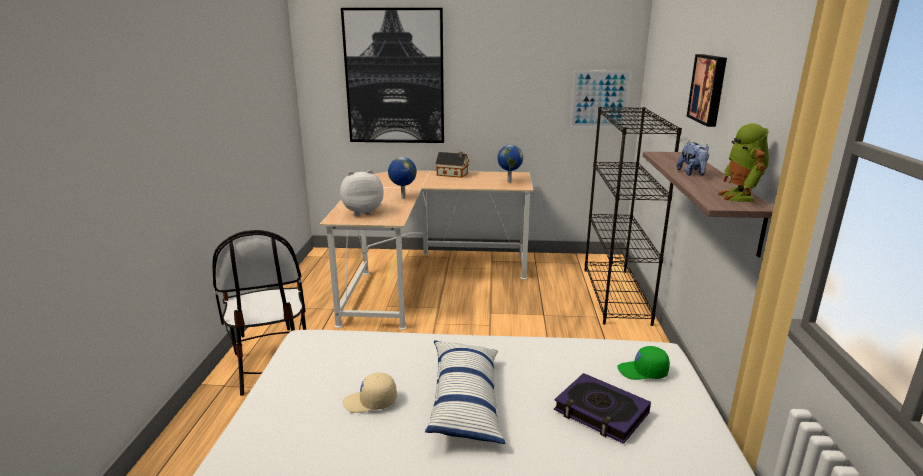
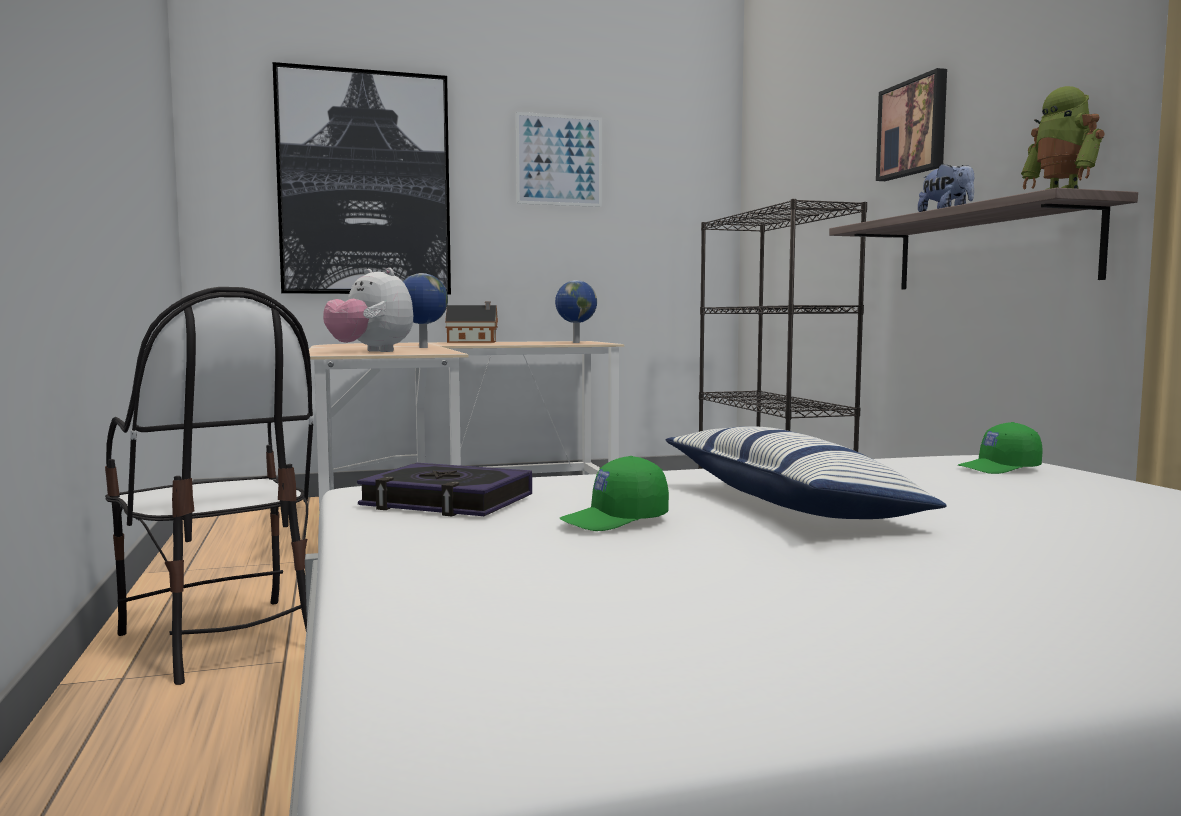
camera: 20 degrees left, 15 degrees down
plush toy [340,170,384,216] -> plush toy turned 105 degrees counterclockwise [323,268,413,352]
beige cap [343,373,397,413] -> green cap [559,456,669,531]
book [554,373,651,444] -> book moved to [357,463,532,516]
picture [570,70,631,128] -> picture moved to [516,112,602,207]

